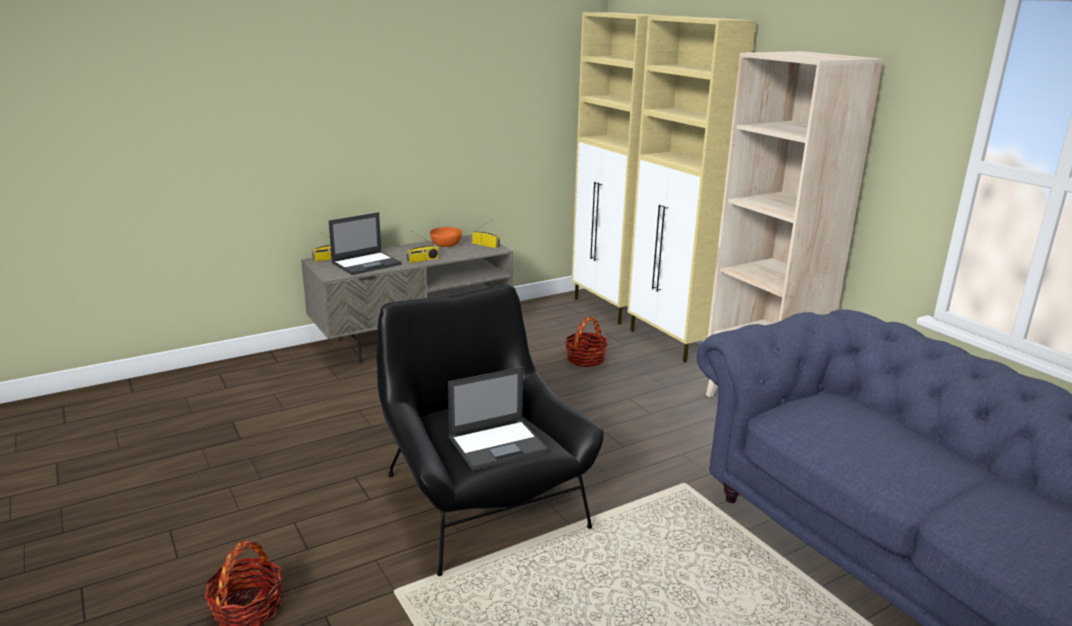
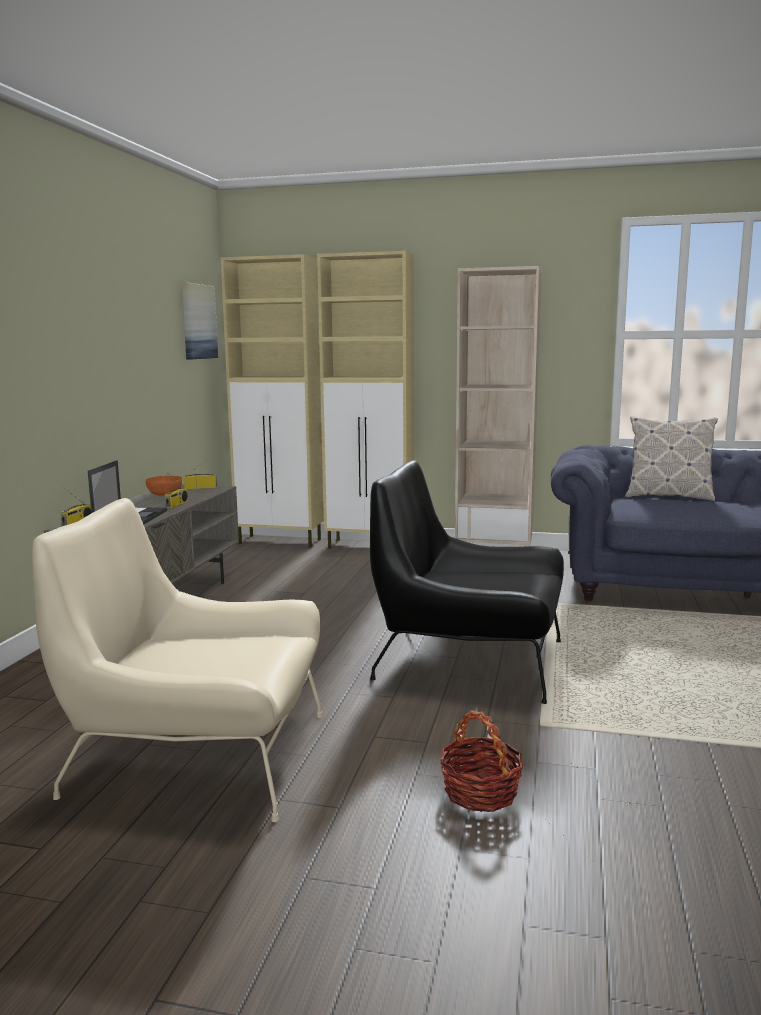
camera: 45 degrees left, 10 degrees down
laptop [448,367,549,471] -> none
basket [565,317,608,367] -> none
none -> beige armchair [32,498,323,822]
none -> picture [182,282,218,360]
none -> pillow [625,416,718,501]

